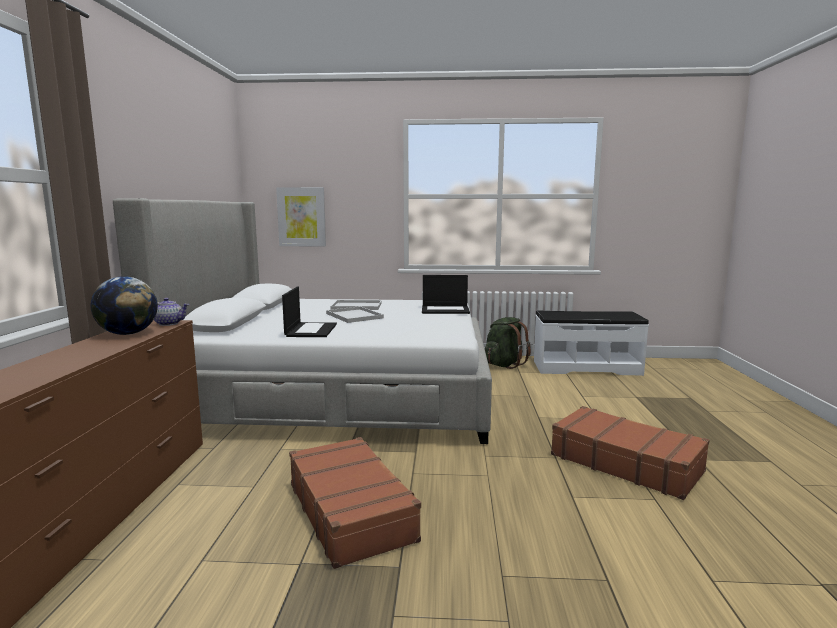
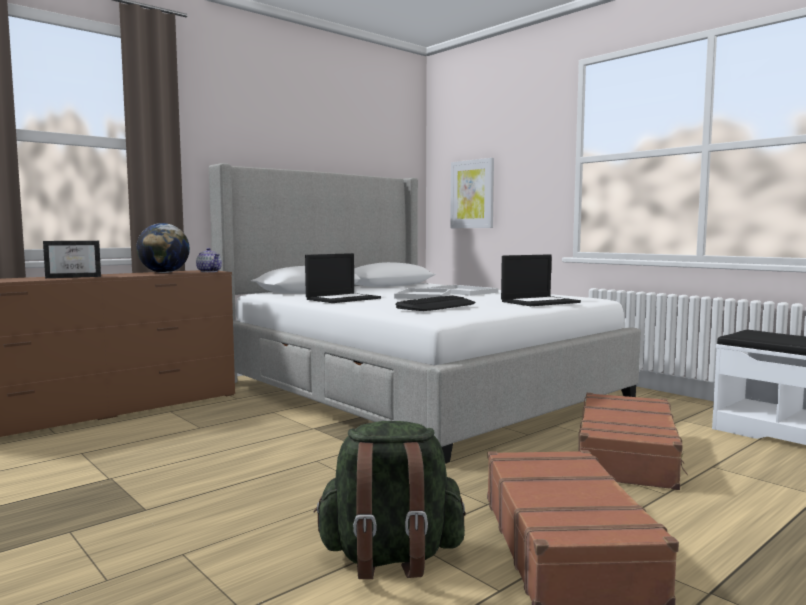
camera: 45 degrees right, 5 degrees down
brown suitcase [289,437,421,569] -> brown suitcase moved to [578,393,688,490]
laptop [422,275,470,314] -> laptop turned 75 degrees counterclockwise [501,254,581,306]
green backpack [485,317,531,369] -> green backpack moved to [313,421,466,579]
none -> picture frame [43,241,101,278]
none -> keyboard [396,296,475,311]

